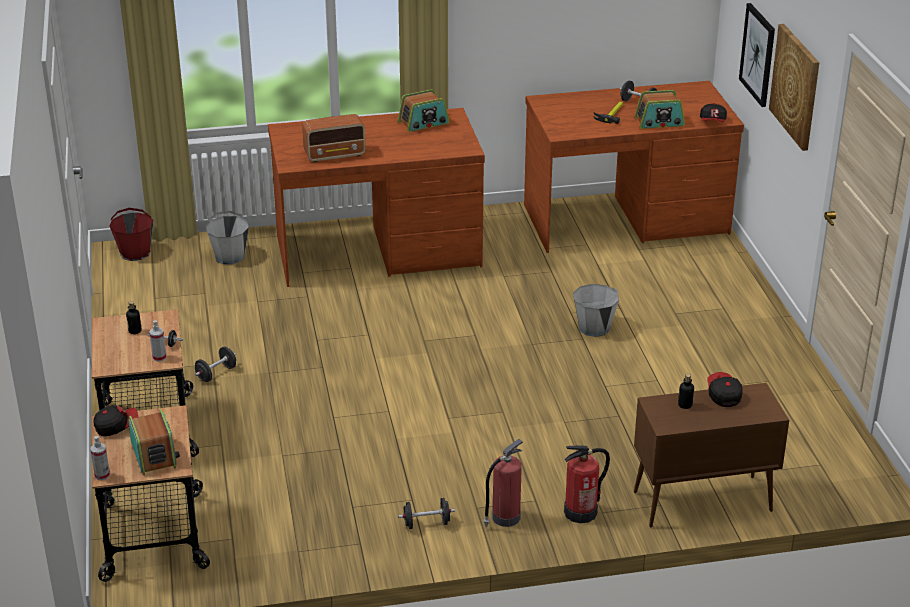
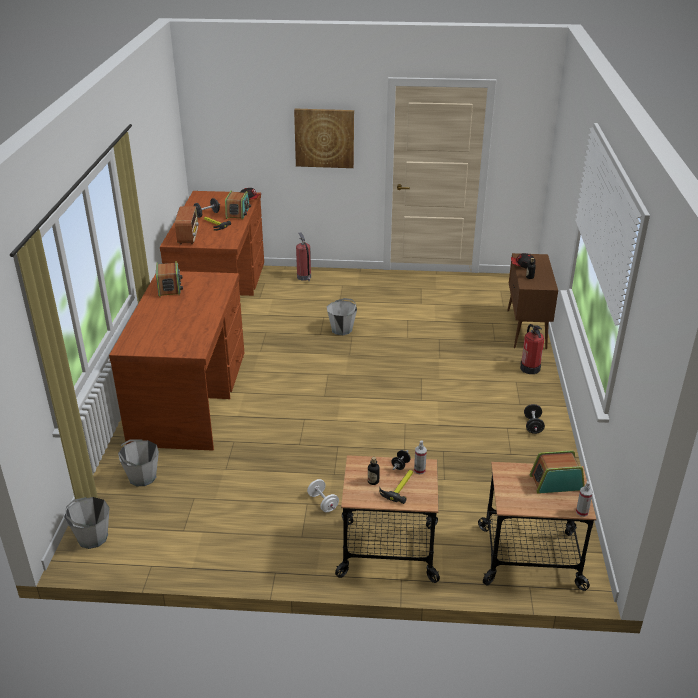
camera: 75 degrees left, 0 degrees up
cap [94,405,138,436] -> none
red bucket [110,208,154,261] -> grey bucket [64,497,110,549]
black dumbbell [195,347,236,382] -> white dumbbell [307,479,339,512]
radio [302,114,366,163] -> radio moved to [175,206,199,244]
fire extinguisher [483,439,523,527] -> fire extinguisher moved to [296,233,311,282]
picture [739,3,775,107] -> none
none -> hammer [379,470,413,504]

